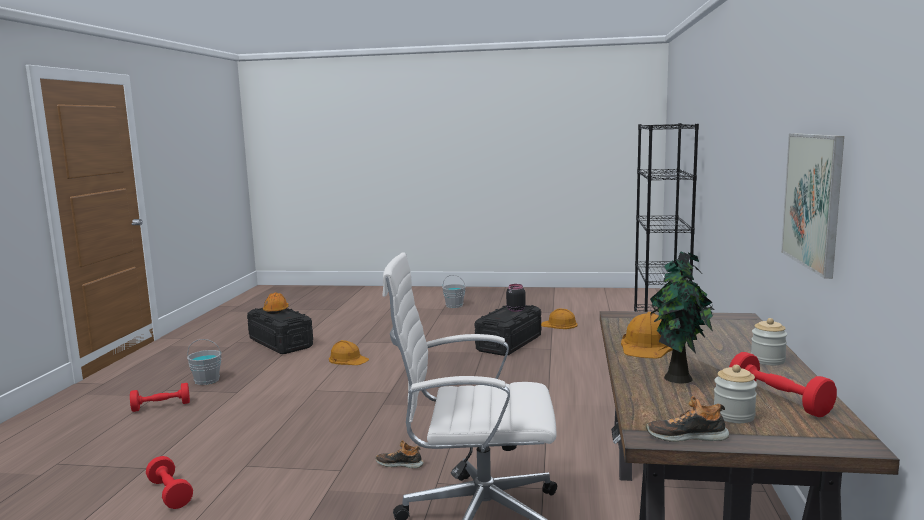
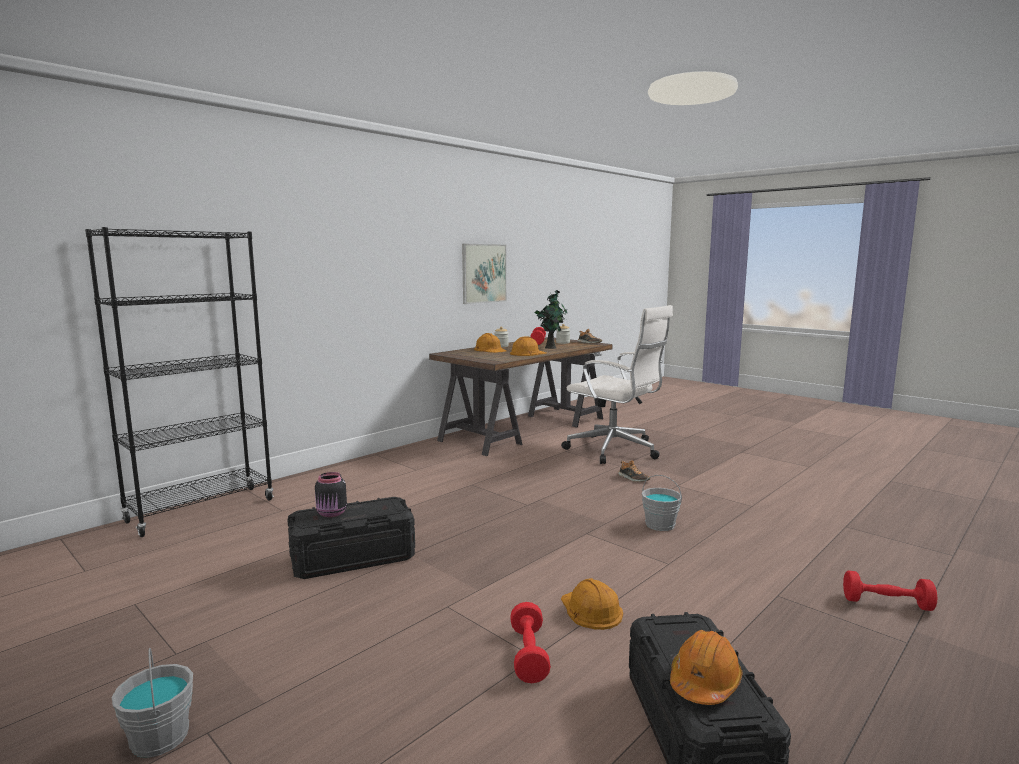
camera: 145 degrees left, 0 degrees up
red dumbbell [146,456,193,509] -> red dumbbell moved to [510,602,551,683]
grey bucket [187,339,222,385] -> grey bucket moved to [642,475,682,531]
orange hard hat [541,309,578,329] -> orange hard hat moved to [474,333,506,353]

